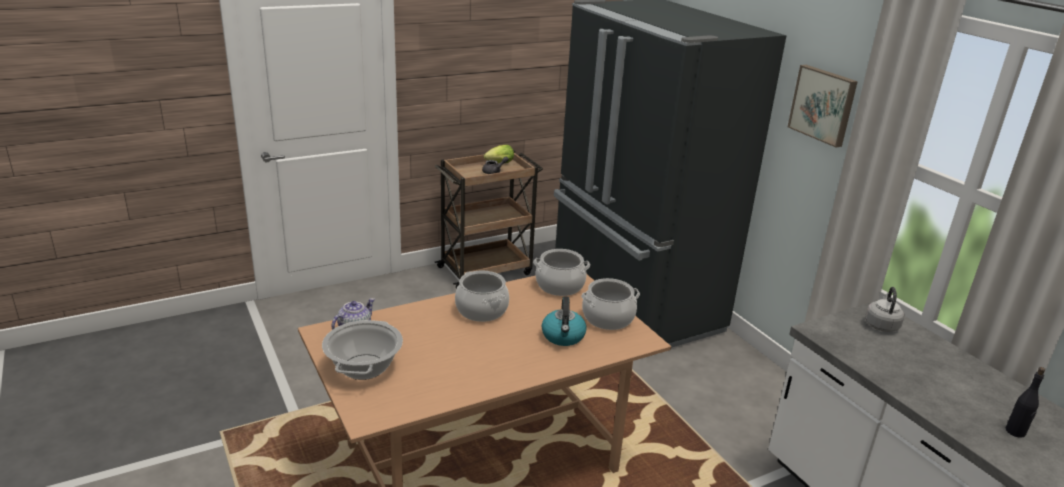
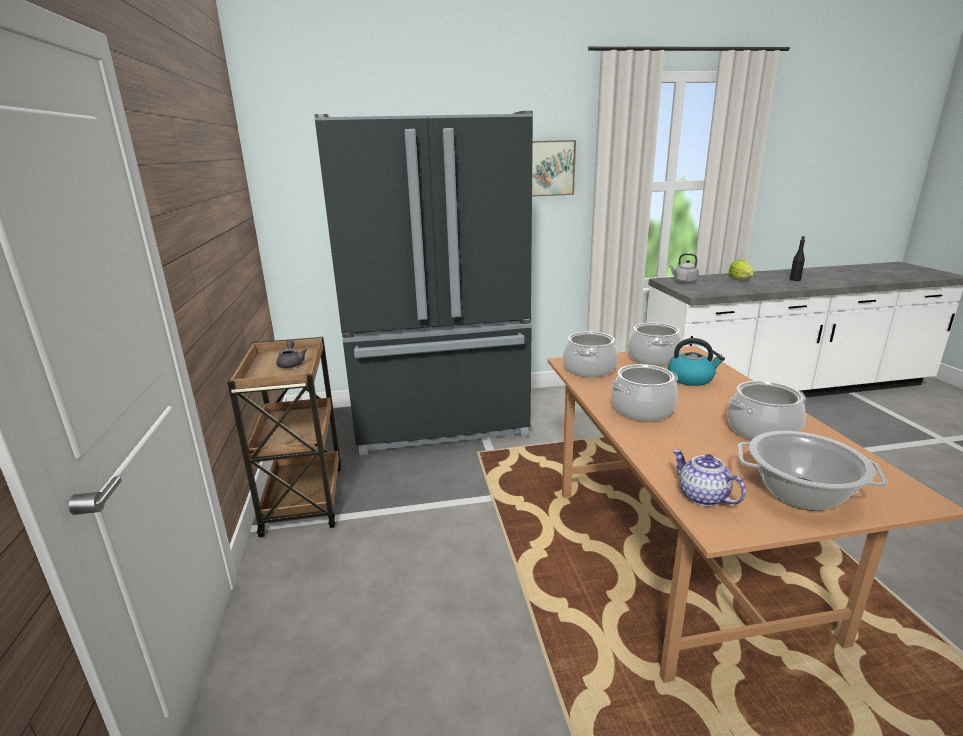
camera: 70 degrees left, 5 degrees down
lettuce [484,145,514,163] -> lettuce moved to [729,259,754,280]
none -> cooking pot [727,381,806,440]

